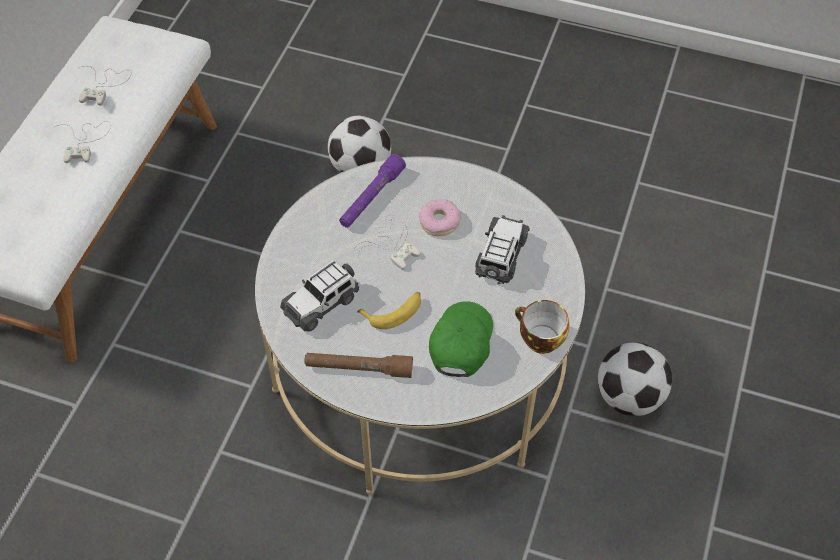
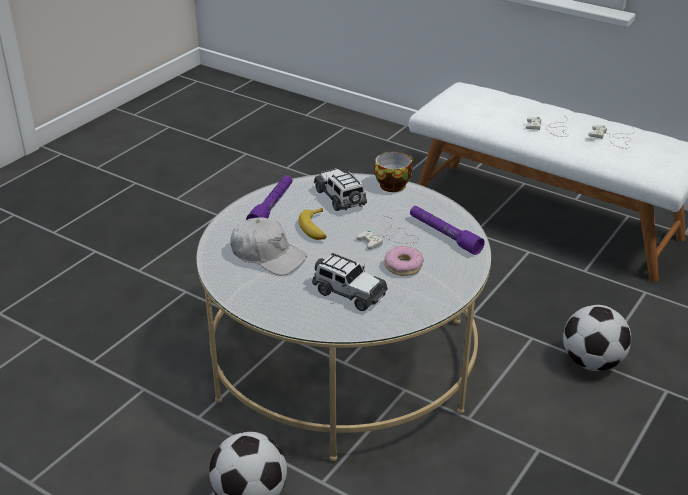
camera: 105 degrees right, 20 degrees down
brown flashlight [304,353,413,378] -> purple flashlight [246,175,293,220]
green cap [429,301,493,377] -> white cap [230,217,308,275]
cup [515,300,569,354] -> cup moved to [374,152,414,192]

